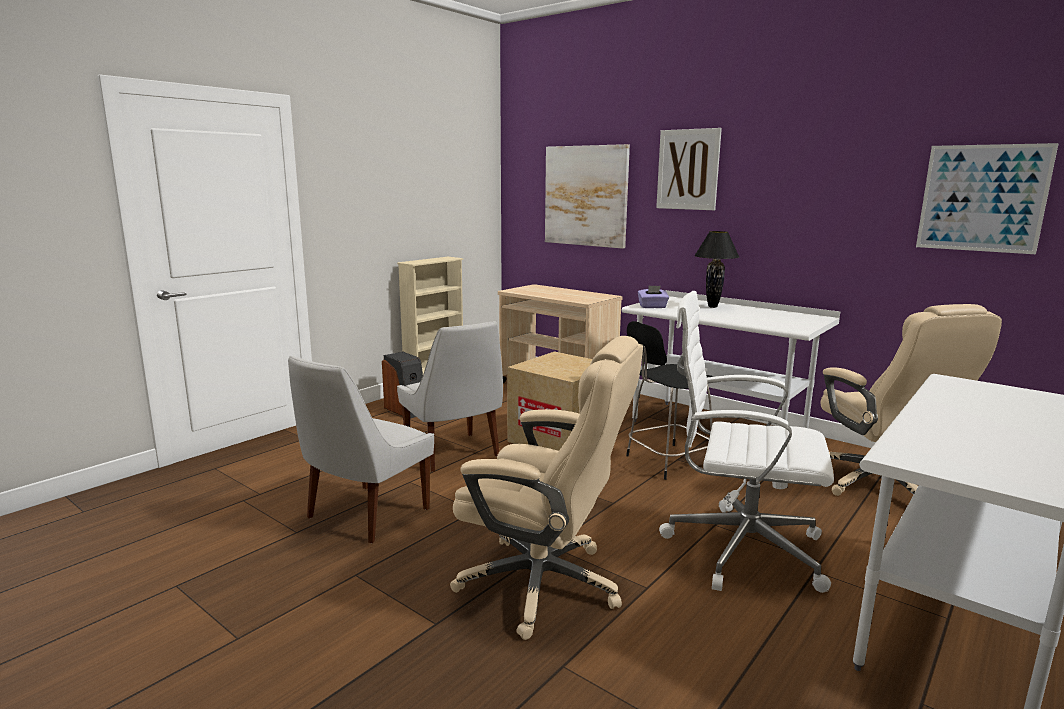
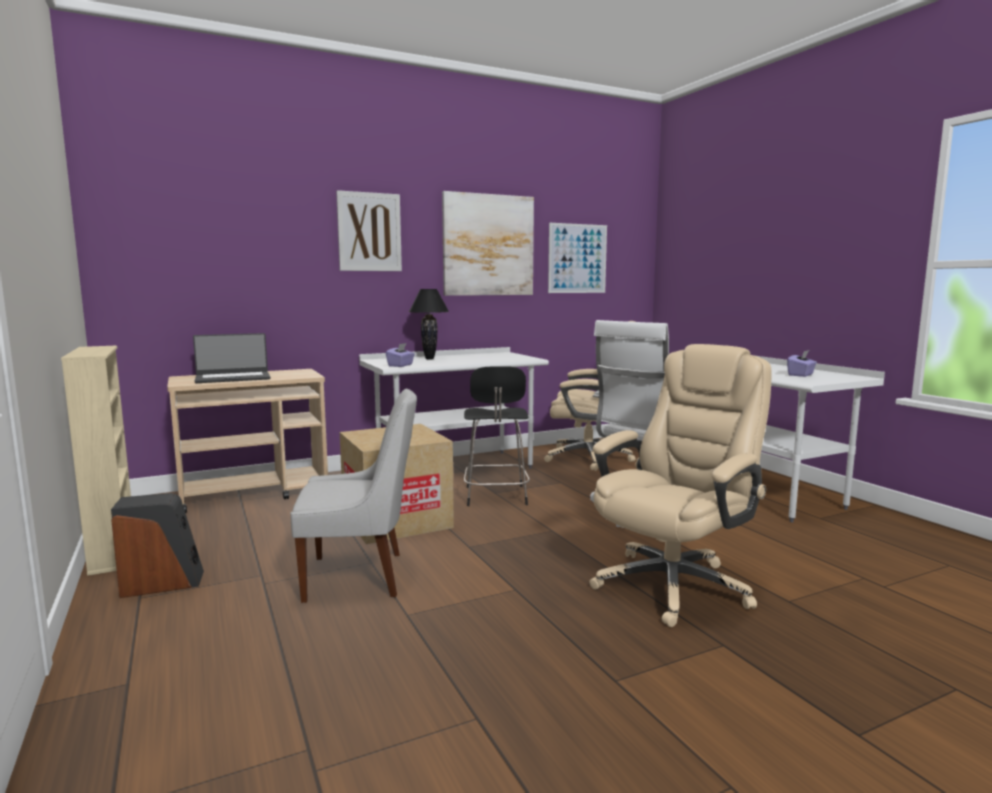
camera: 65 degrees left, 5 degrees down
white chair [288,356,434,543] -> none
picture [545,144,630,249] -> picture moved to [442,191,534,296]
none -> laptop [193,333,270,383]
none -> purple tissue box [787,350,817,377]

